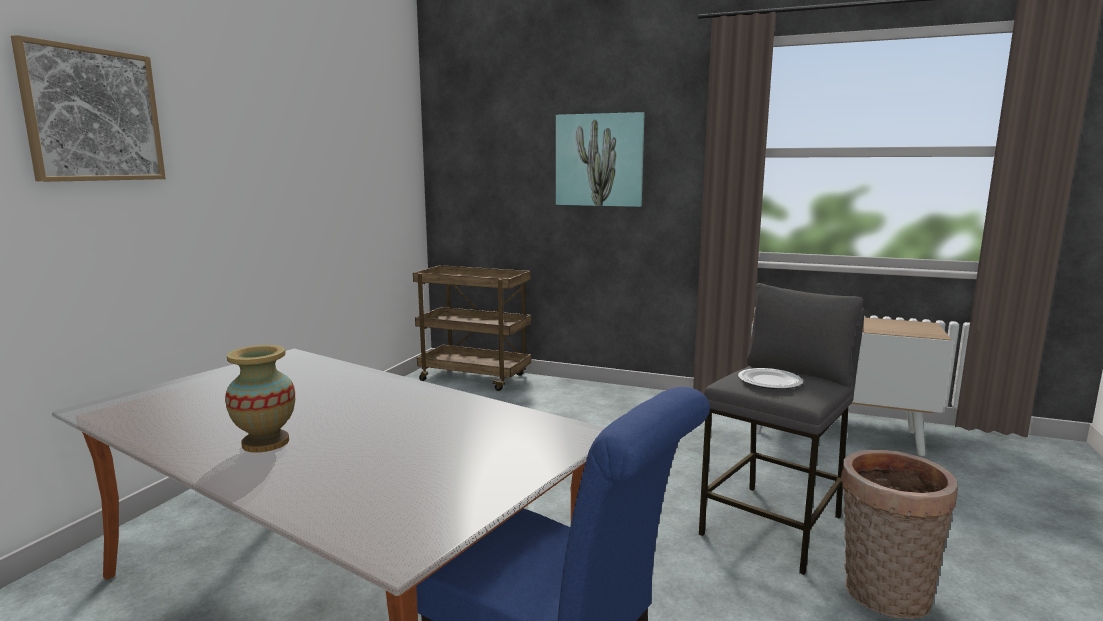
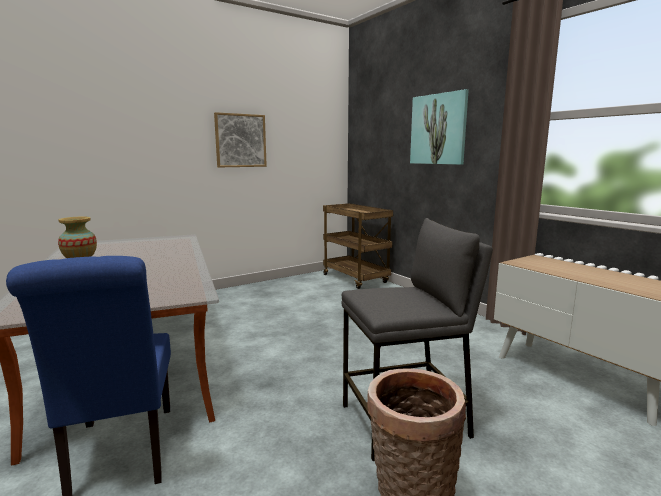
camera: 35 degrees right, 0 degrees up
picture [11,35,166,182] -> picture moved to [214,112,267,167]
plate [738,368,803,389] -> none

